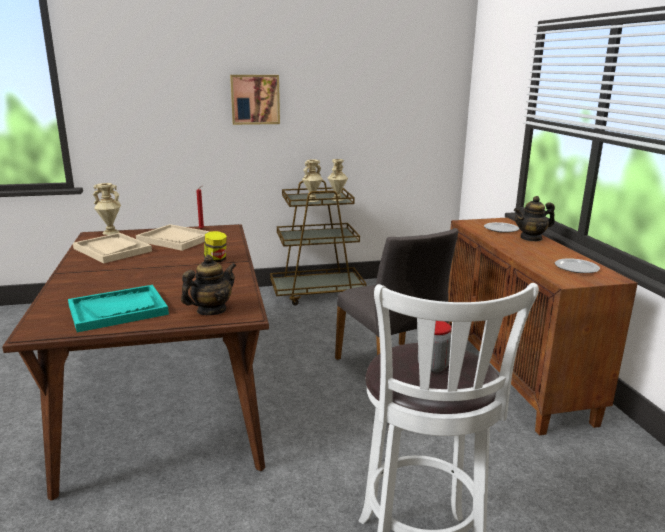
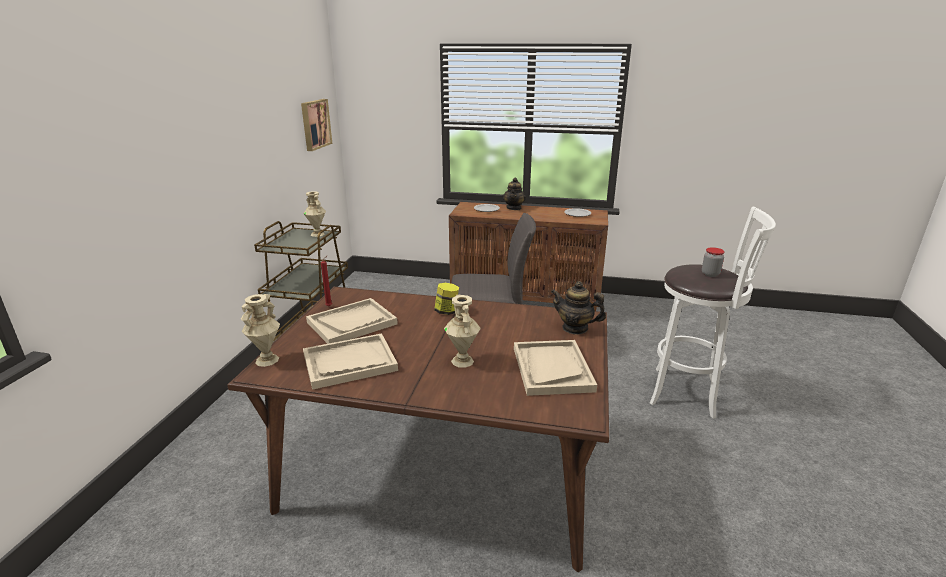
camera: 65 degrees left, 5 degrees up
turquoise tray [68,285,169,332] -> beige tray [514,340,597,396]
teapot [181,255,237,315] -> teapot turned 45 degrees counterclockwise [551,281,606,335]
picture [230,75,280,125] -> picture moved to [301,99,332,151]
beige vase [302,160,323,202] -> beige vase moved to [444,295,481,367]

